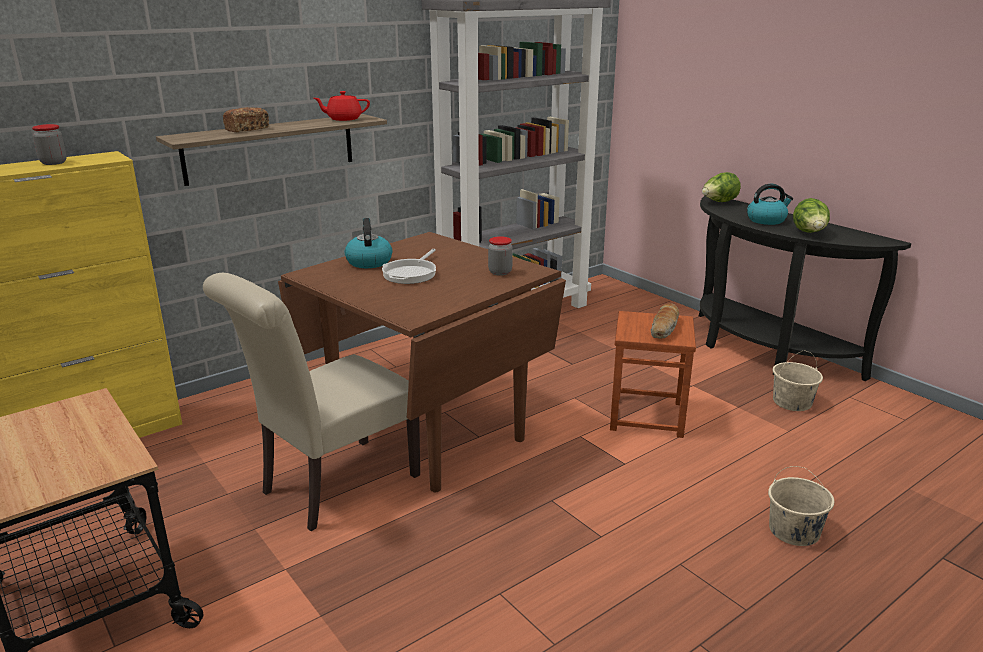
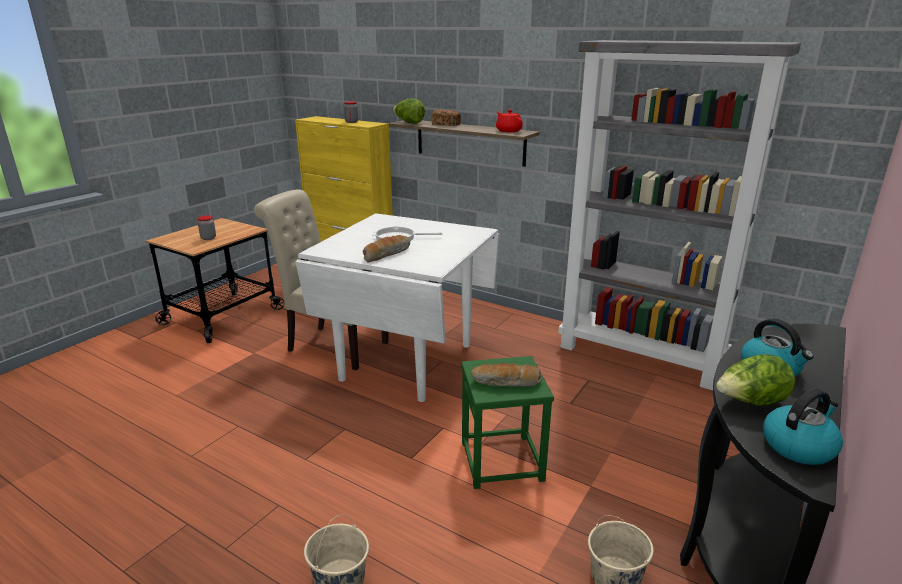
camera: 70 degrees right, 0 degrees up
brown dining table [278,232,566,492] -> white dining table [295,213,499,402]
kettle [345,218,392,268] -> kettle moved to [763,388,843,465]
jar [488,236,513,276] -> jar moved to [197,215,216,240]
brown stool [610,311,696,438] -> green stool [461,356,554,489]
lettuce [702,172,741,202] -> lettuce moved to [393,98,425,124]
none -> bread [363,235,410,262]

